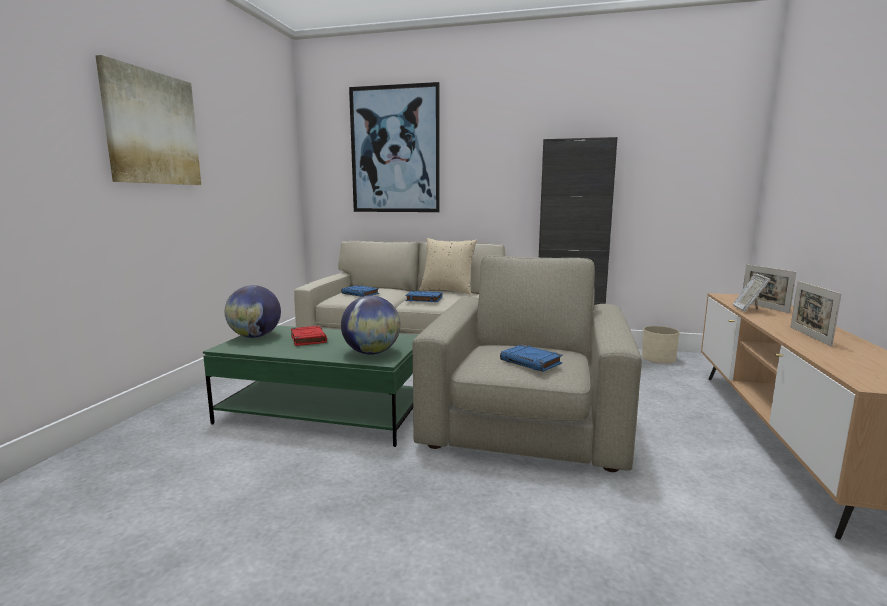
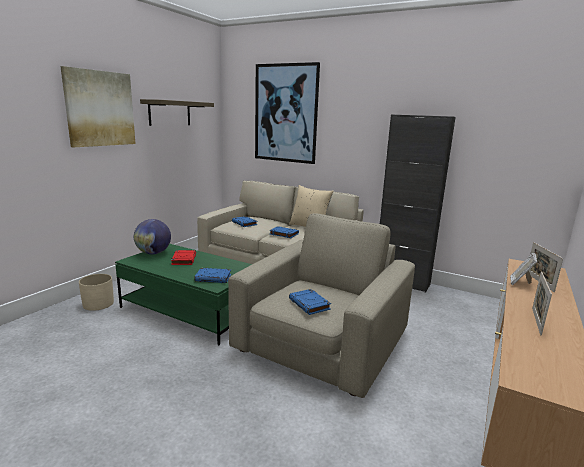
camera: 15 degrees right, 5 degrees up
globe [341,296,400,355] -> blue book [194,268,231,283]
beige planter [642,326,680,364] -> beige planter moved to [79,274,114,311]
none -> shelf [140,99,214,126]

